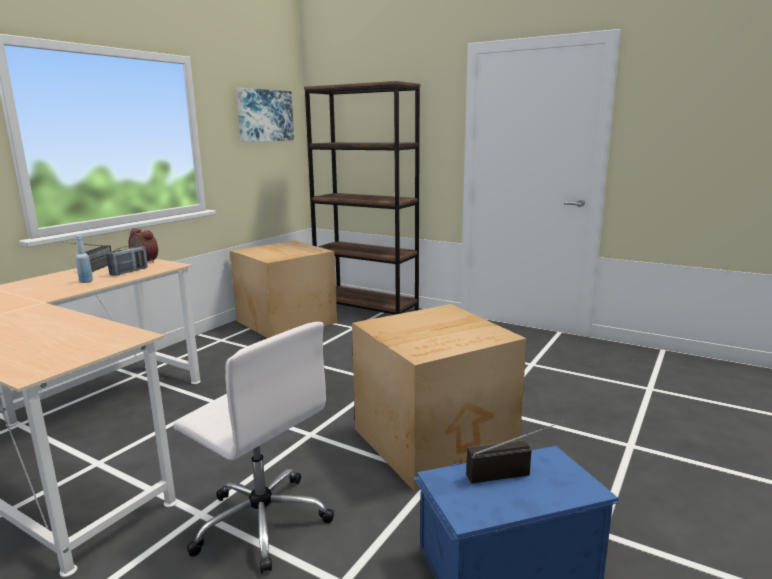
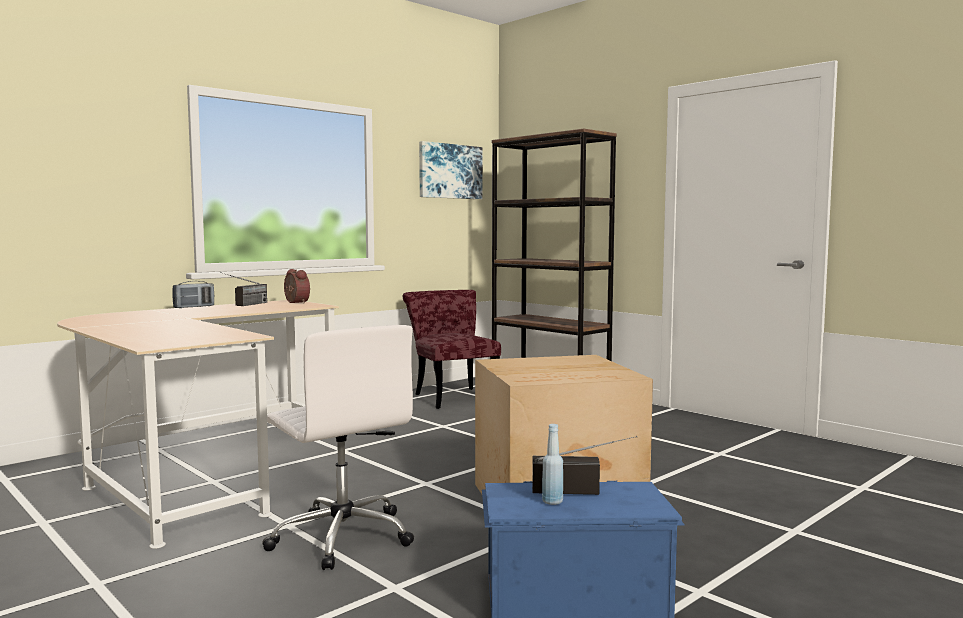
camera: 15 degrees right, 10 degrees down
blue bottle [75,235,93,283] -> blue bottle moved to [542,424,563,505]
radio [107,245,148,276] -> radio moved to [172,281,214,308]
cardboard box [230,241,337,338] -> red chair [402,290,501,409]

